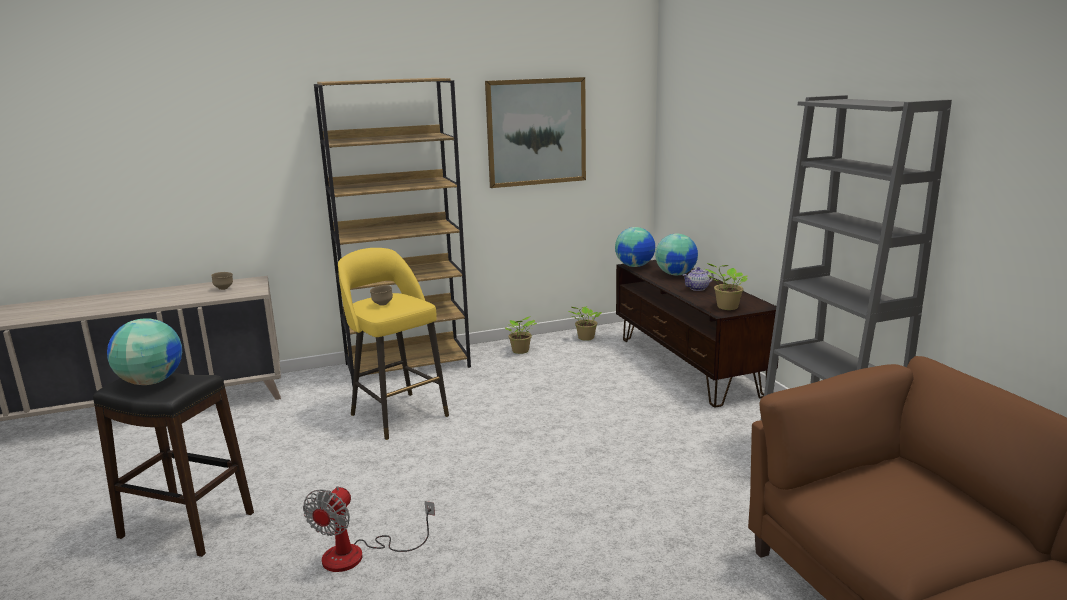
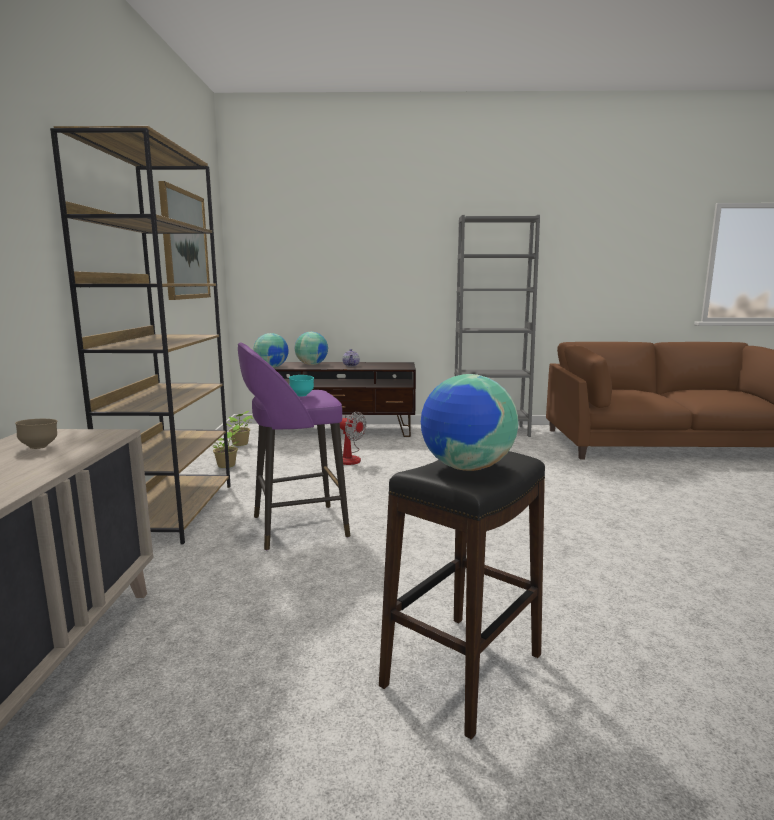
camera: 70 degrees left, 5 degrees down
fan [303,486,435,572] -> fan moved to [340,412,367,465]
yellow stool [338,248,449,440] -> purple stool [238,343,350,550]
brown bowl [370,285,393,306] -> turquoise bowl [289,375,314,397]
potted plant [706,263,748,310] -> none

